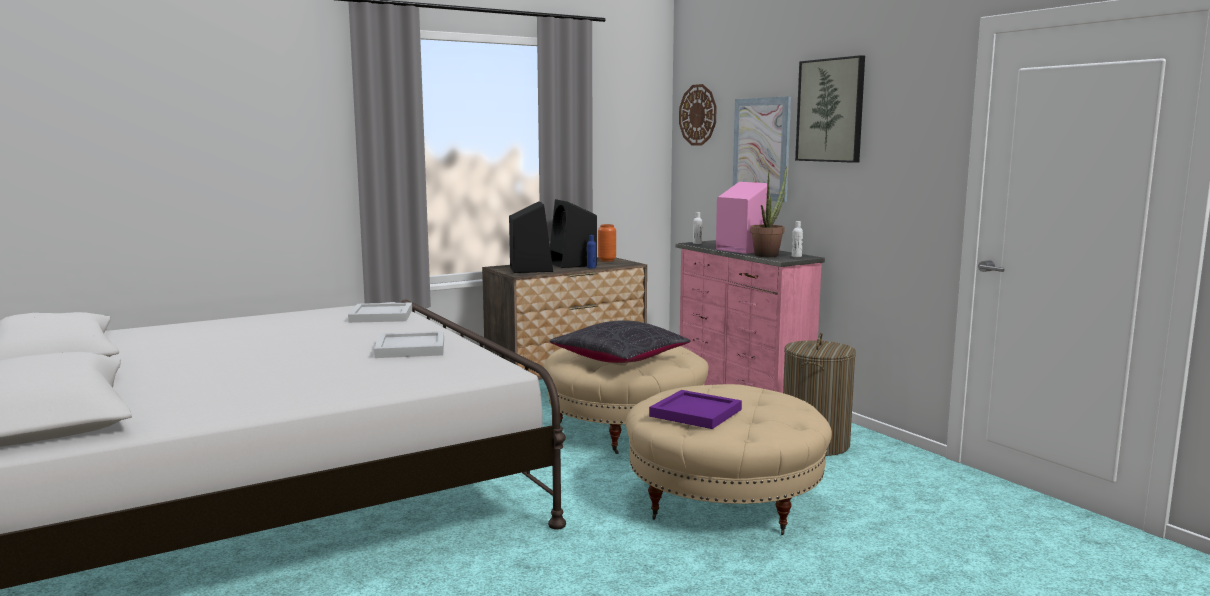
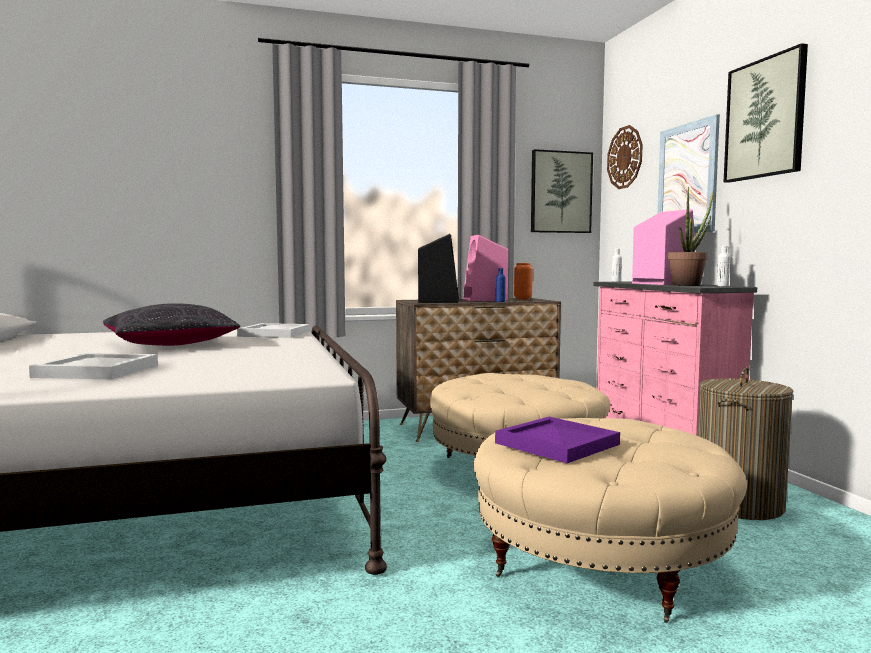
camera: 15 degrees right, 5 degrees down
white tray [374,331,444,358] -> white tray moved to [29,353,158,379]
black speaker [550,199,597,268] -> pink speaker [463,235,508,301]
black pillow [550,320,691,363] -> black pillow moved to [103,303,240,346]
none -> picture [531,149,593,233]

